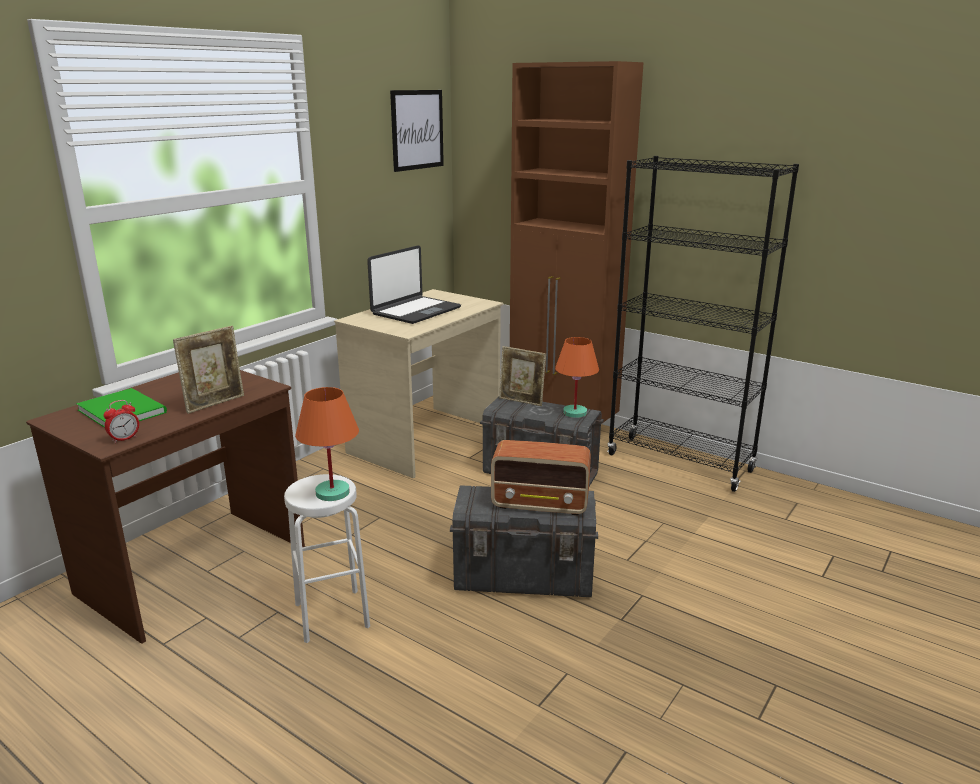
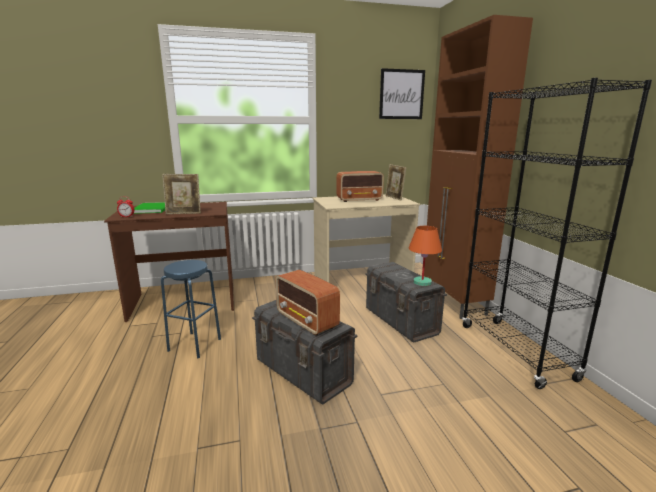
camera: 40 degrees right, 5 degrees down
white stool [284,474,370,643] -> blue stool [161,260,221,358]
orange table lamp [295,387,359,501] -> none
laptop [367,245,461,324] -> radio [336,171,384,202]
picture frame [499,346,546,406] -> picture frame moved to [385,164,406,201]

